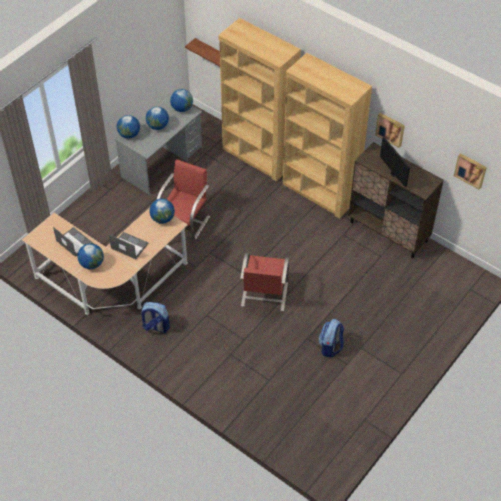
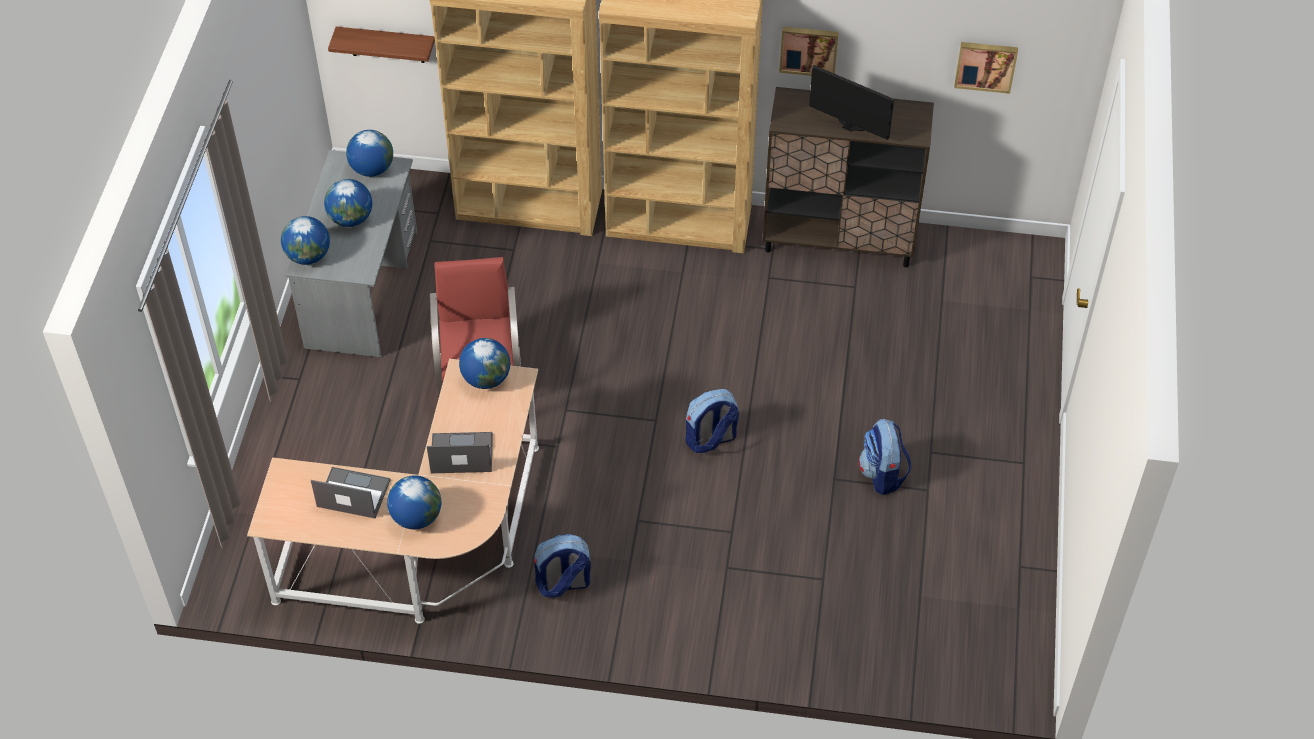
camera: 30 degrees left, 0 degrees up
red chair [240,253,289,311] -> backpack [685,389,739,453]

